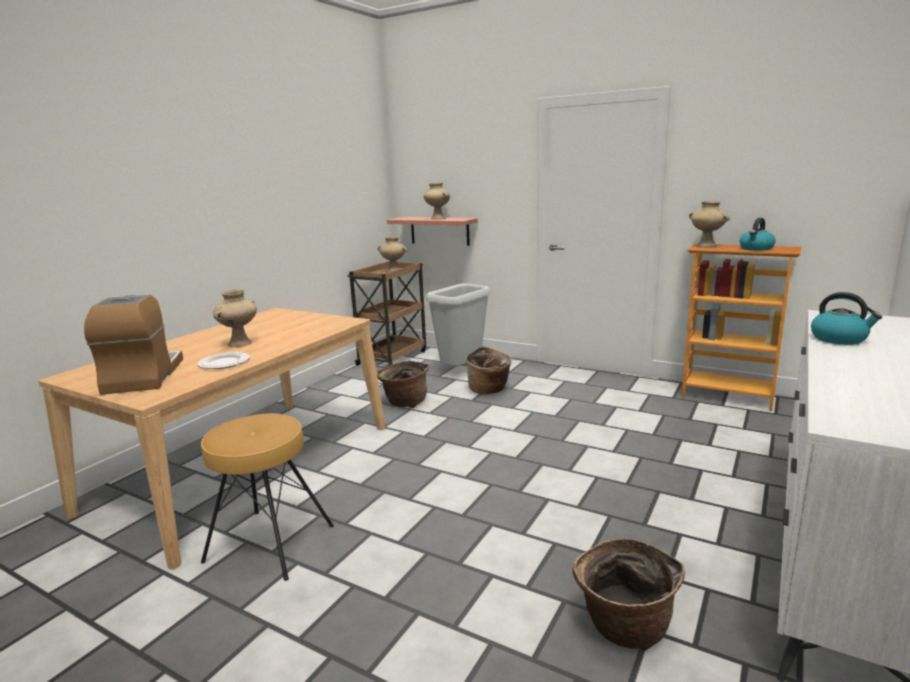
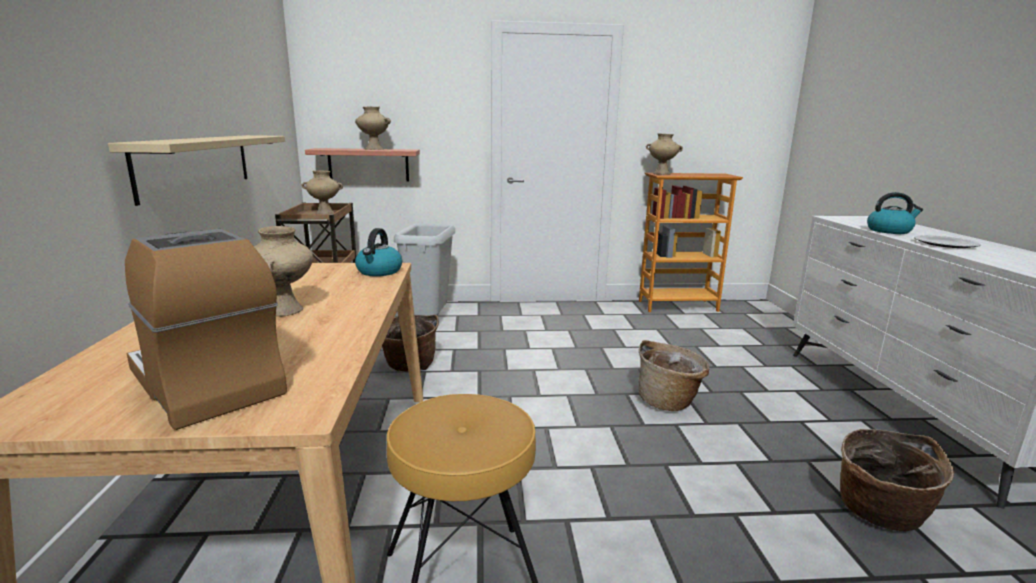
camera: 35 degrees left, 0 degrees up
plate [198,352,250,369] -> plate moved to [914,235,981,248]
basket [466,346,512,395] -> basket moved to [638,340,710,411]
kettle [740,218,776,251] -> kettle moved to [355,228,402,276]
none -> beige shelf [108,135,285,206]

